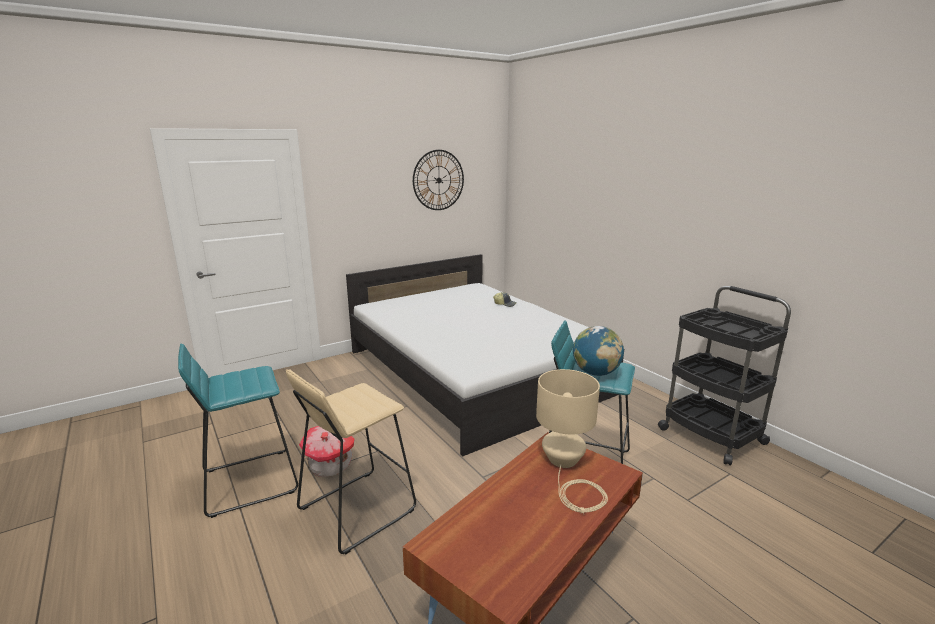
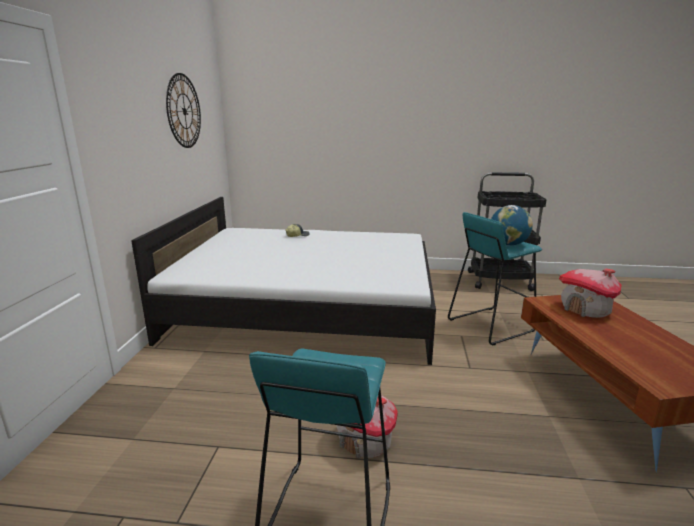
camera: 50 degrees left, 0 degrees up
beige stool [286,369,416,555] -> none
beige table lamp [536,369,608,514] -> toy house [559,269,621,318]

